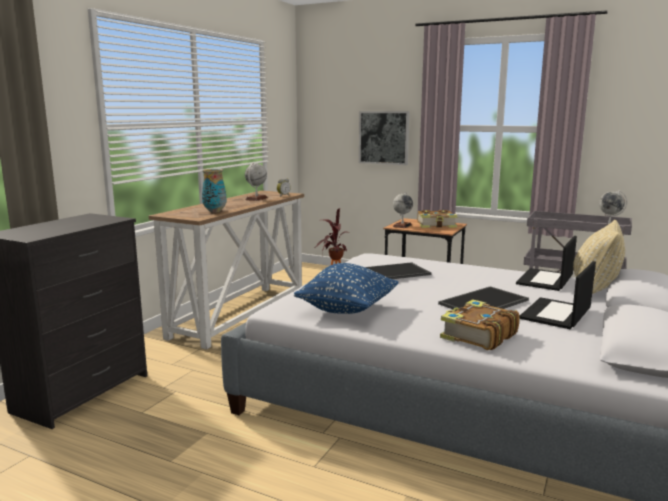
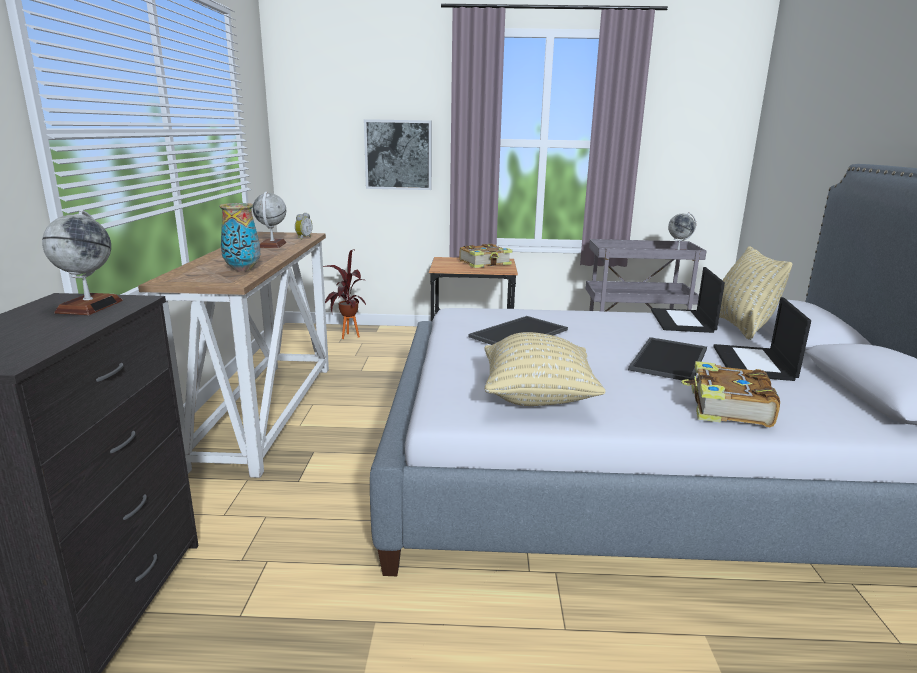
camera: 25 degrees left, 5 degrees up
blue pillow [294,263,399,314] -> beige pillow [484,332,606,406]
globe [393,192,413,228] -> globe moved to [42,210,123,315]

